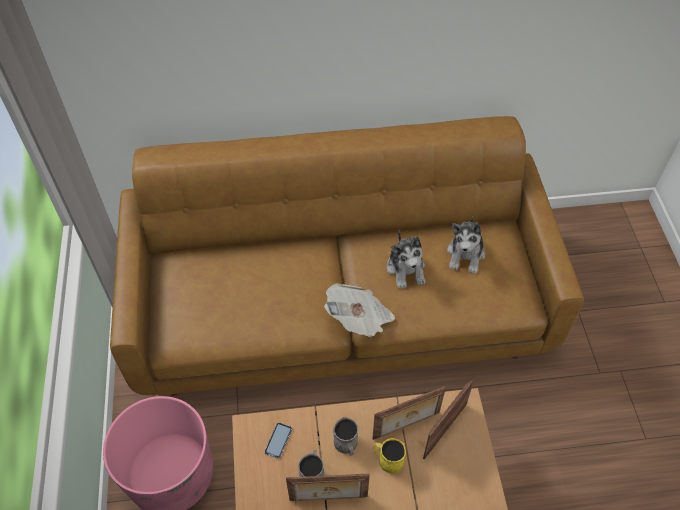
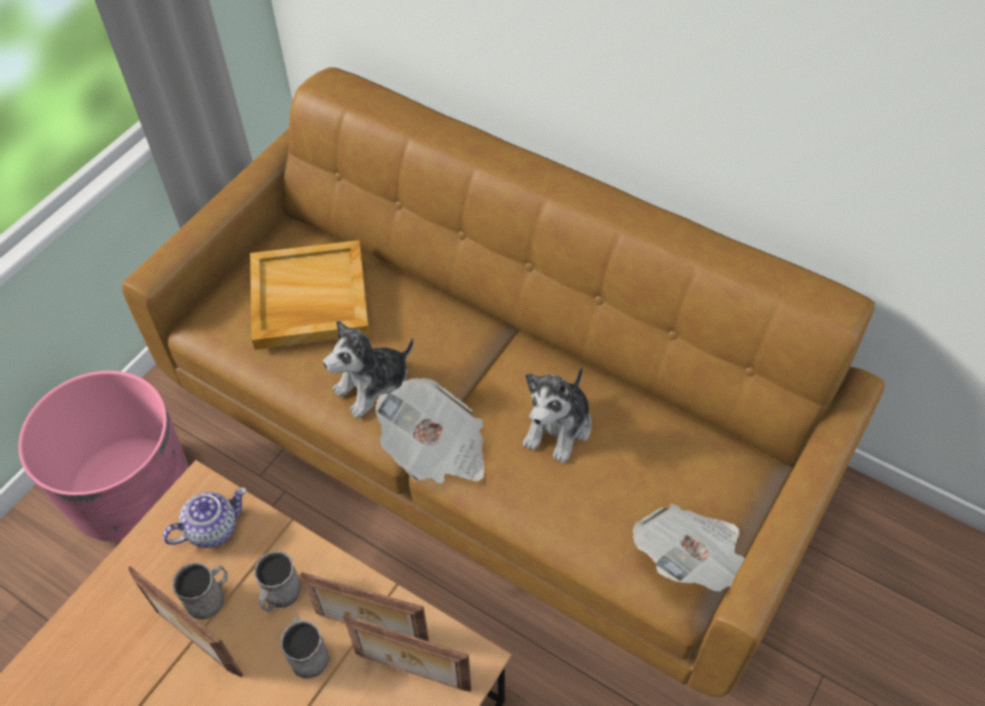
camera: 40 degrees right, 0 degrees up
phone [264,423,292,459] -> teapot [163,487,247,548]
yellow mug [373,438,406,474] -> grey mug [280,616,329,679]
picture frame [423,378,475,459] -> picture frame turned 150 degrees counterclockwise [343,614,472,692]
plush toy [447,217,485,274] -> plush toy moved to [323,320,414,419]
none -> beige tray [250,240,370,350]
none -> newspaper [633,503,745,591]

